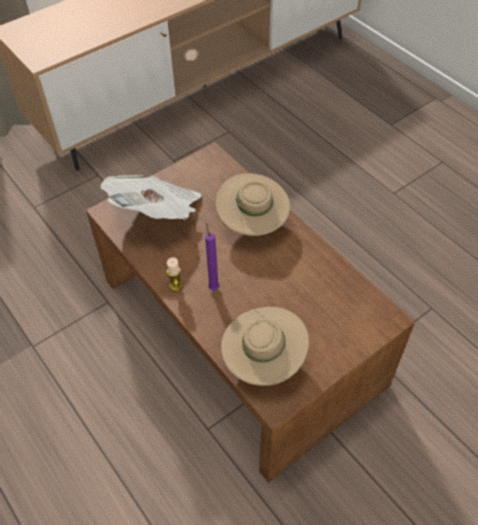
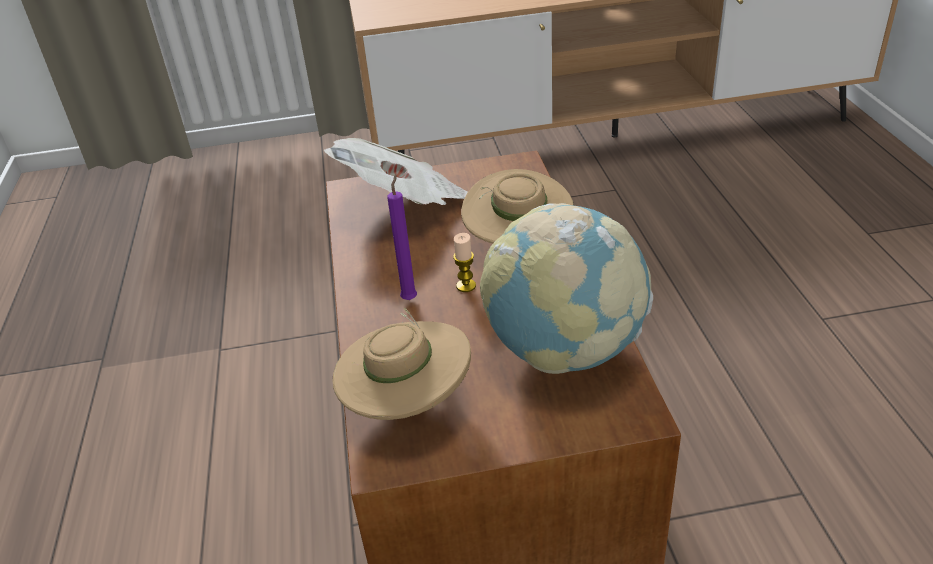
camera: 30 degrees right, 15 degrees down
candle [167,257,183,291] -> candle moved to [453,233,476,292]
none -> globe [480,203,653,374]

